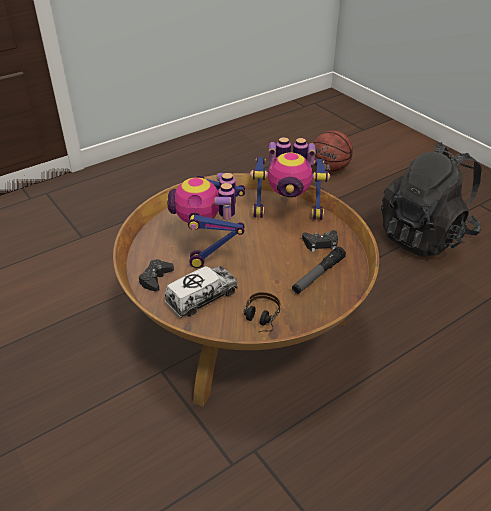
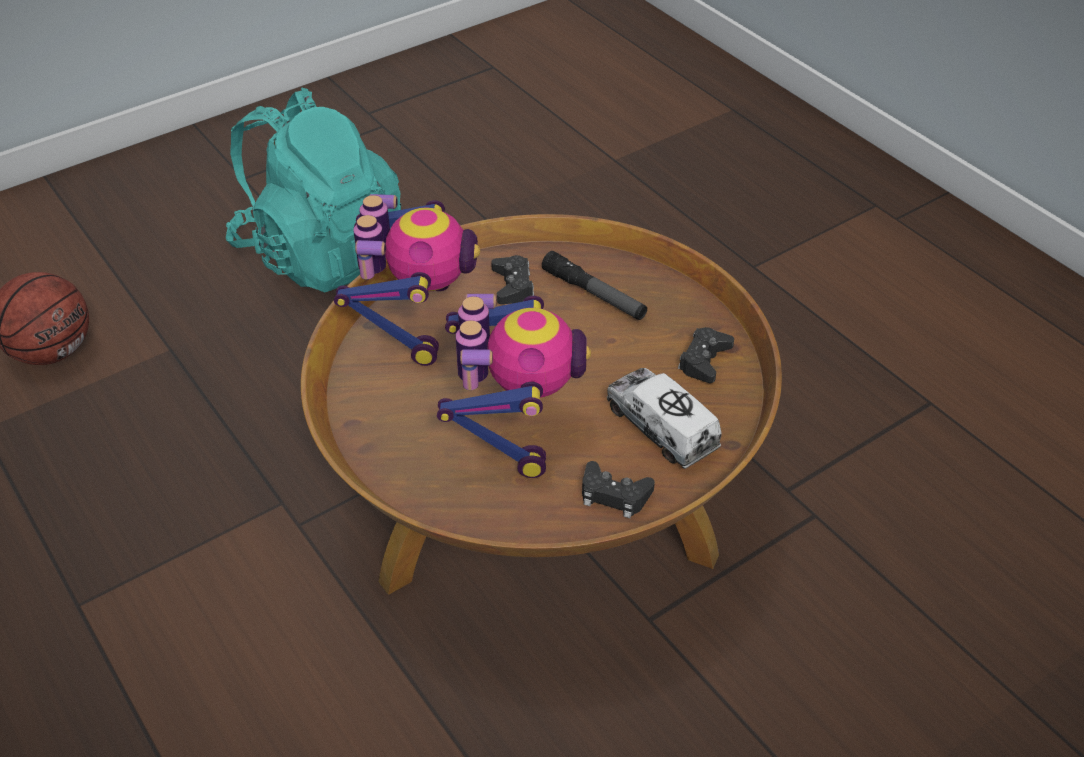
camera: 90 degrees left, 5 degrees up
toy robot [166,173,245,268] -> toy robot turned 90 degrees counterclockwise [437,294,591,478]
headphones [244,292,281,332] -> black game controller [678,327,734,383]
black backpack [381,142,482,257] -> turquoise backpack [226,88,401,293]

